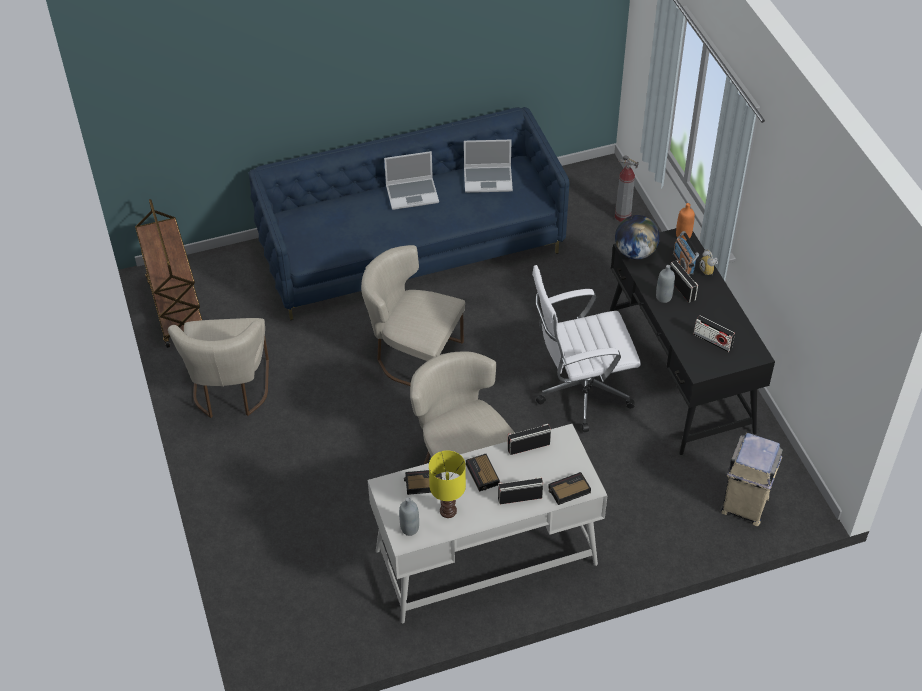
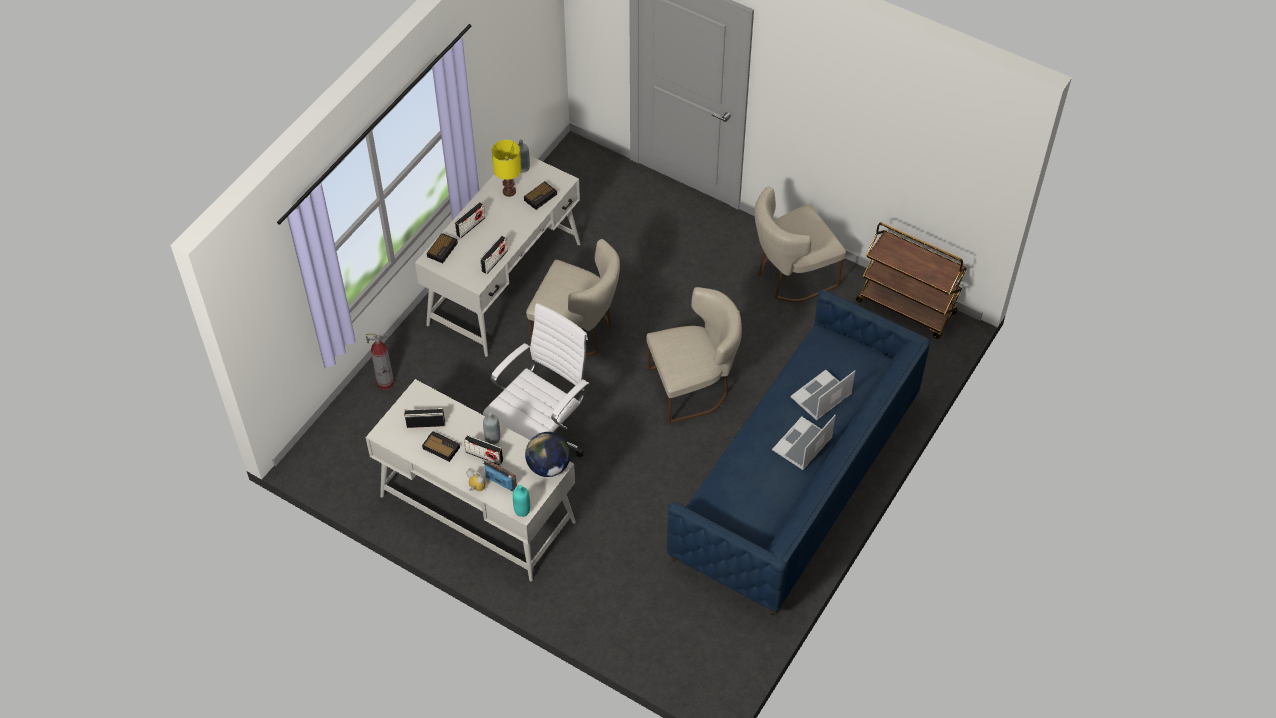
camera: 140 degrees right, 5 degrees up
beige chair [168,318,269,418] -> beige chair turned 75 degrees counterclockwise [754,186,846,302]
laptop [464,140,513,193] -> laptop moved to [790,370,855,420]
alarm clock [466,454,500,492] -> alarm clock moved to [422,431,460,462]
black desk [609,228,775,455] -> white desk [365,379,576,581]
fire extinguisher [615,156,639,222] -> fire extinguisher moved to [366,334,394,390]
orange bottle [676,203,695,240] -> turquoise bottle [513,485,530,517]
beige trash can [721,433,783,526] -> none

